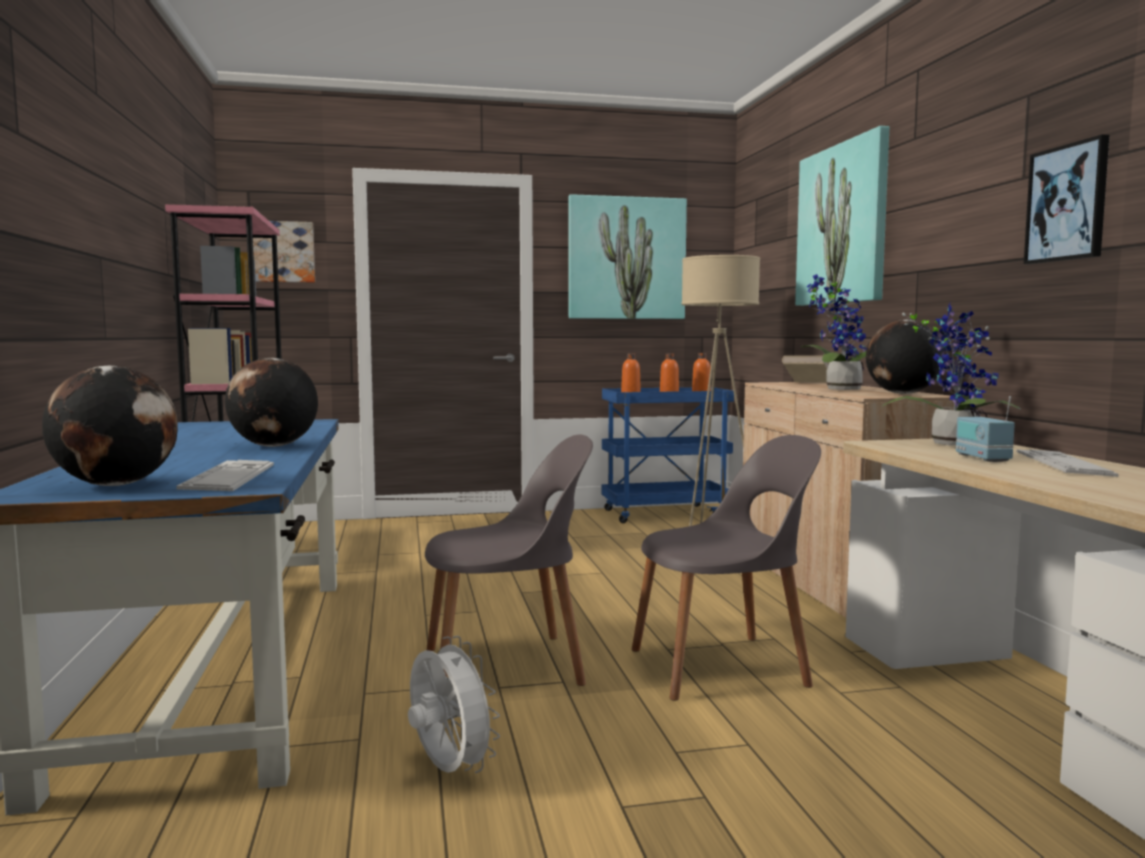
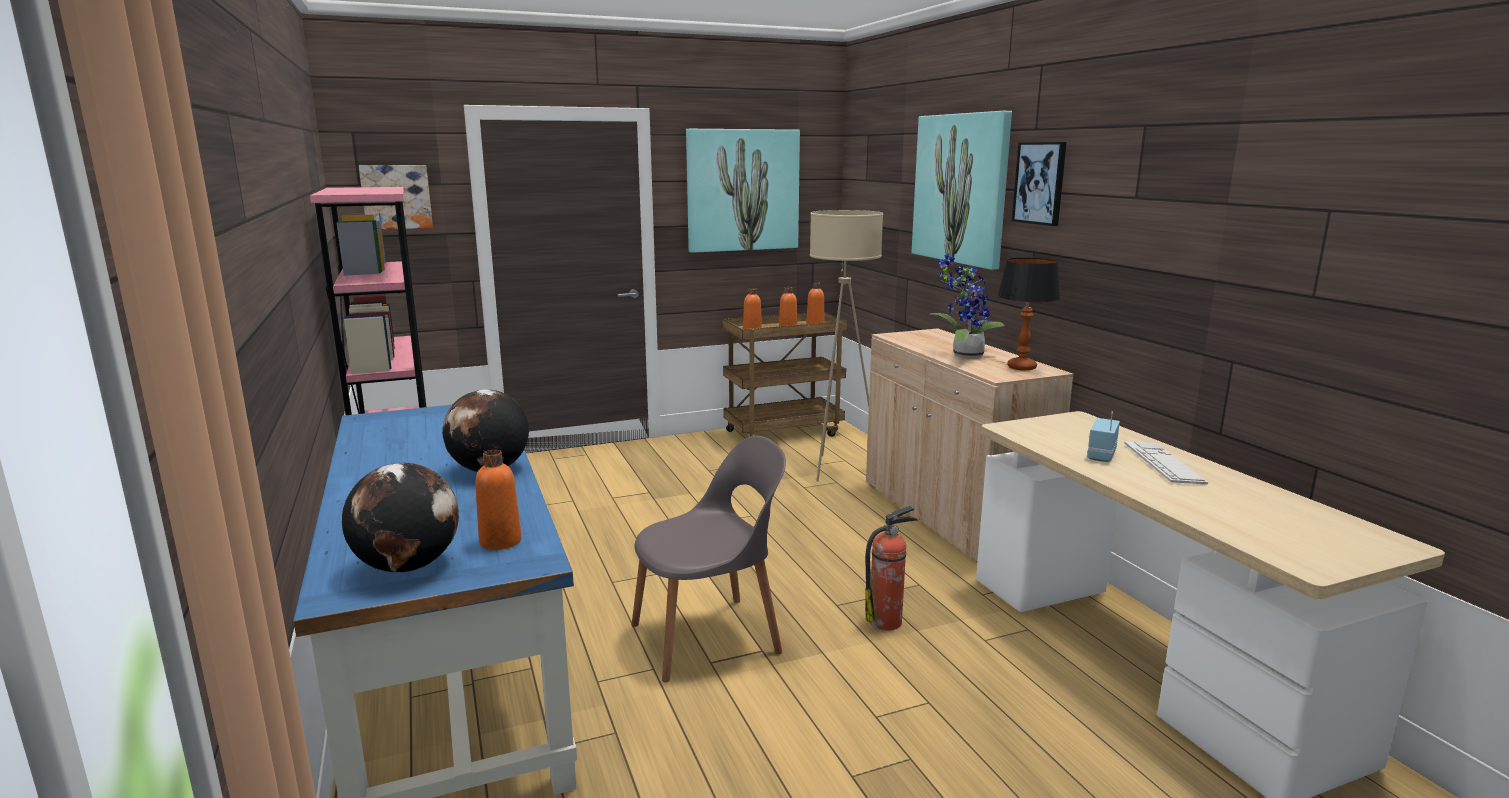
camera: 10 degrees left, 10 degrees up
keyboard [177,460,274,491] -> orange bottle [475,450,522,550]
white fan [408,636,500,773] -> none
blue cart [602,387,734,523] -> brown cart [722,312,848,437]
grey chair [632,435,821,701] -> fire extinguisher [865,506,918,630]
beige book [782,356,829,383] -> none
globe [866,319,945,394] -> table lamp [997,258,1060,371]
potted plant [883,304,1021,446] -> none
radio [956,396,1015,462] -> radio turned 45 degrees clockwise [1087,412,1120,462]
picture [1024,134,1110,264] -> picture moved to [1012,142,1067,226]

